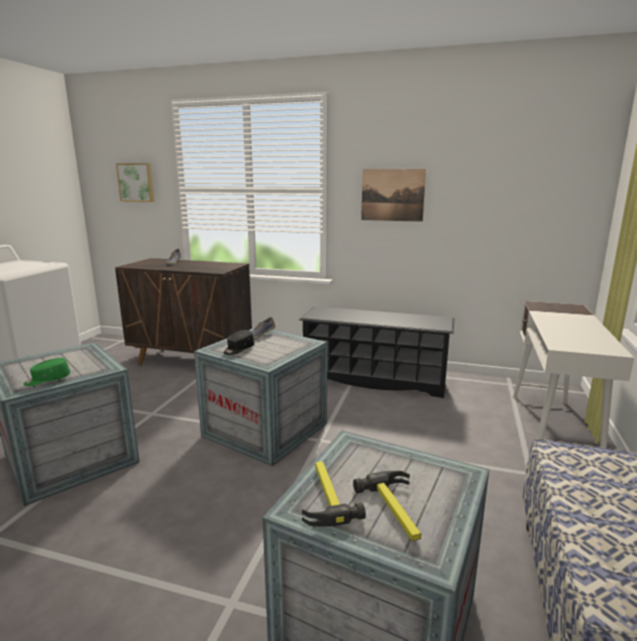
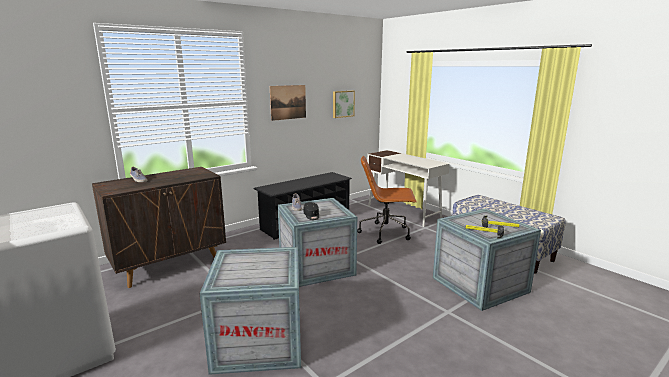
camera: 55 degrees left, 0 degrees up
green cap [23,358,70,386] -> none
picture [116,163,154,202] -> picture moved to [333,91,355,118]
none -> brown office chair [357,156,417,244]

